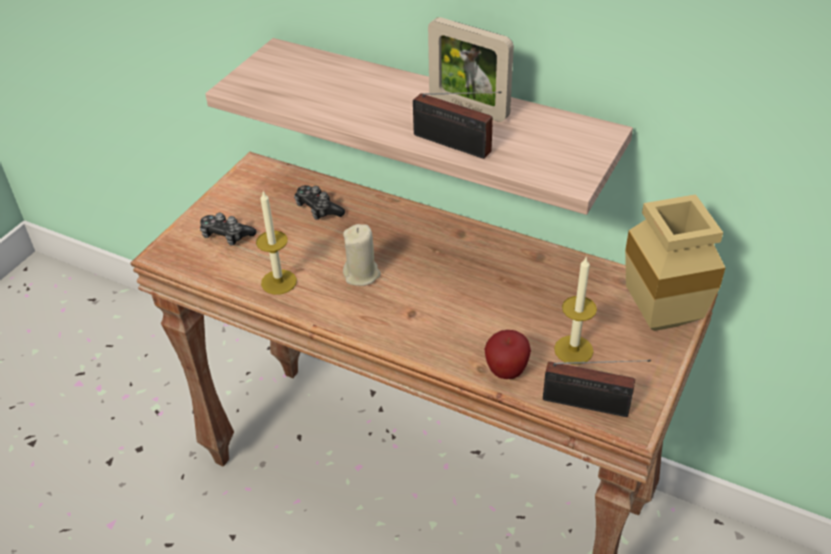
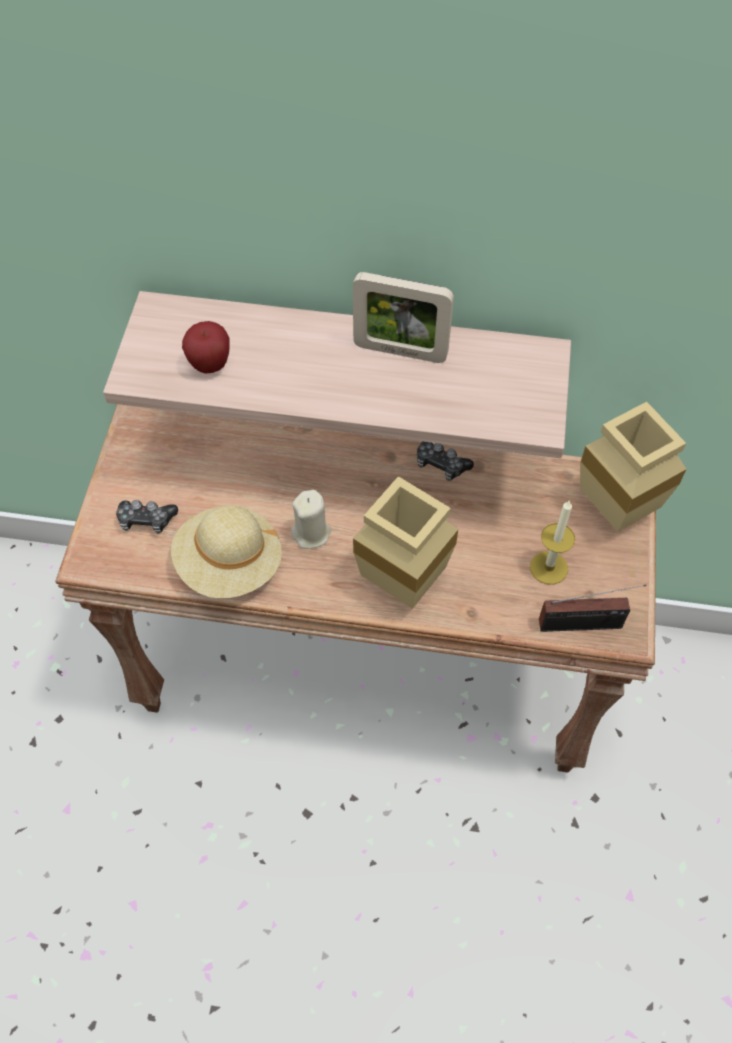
camera: 20 degrees left, 15 degrees up
candle [256,191,297,295] -> beige hat [171,506,282,598]
game controller [294,185,345,220] -> game controller moved to [417,441,474,481]
radio [413,91,502,159] -> none
apple [485,330,531,379] -> apple moved to [182,321,230,374]
none -> beige vase [353,476,458,609]

